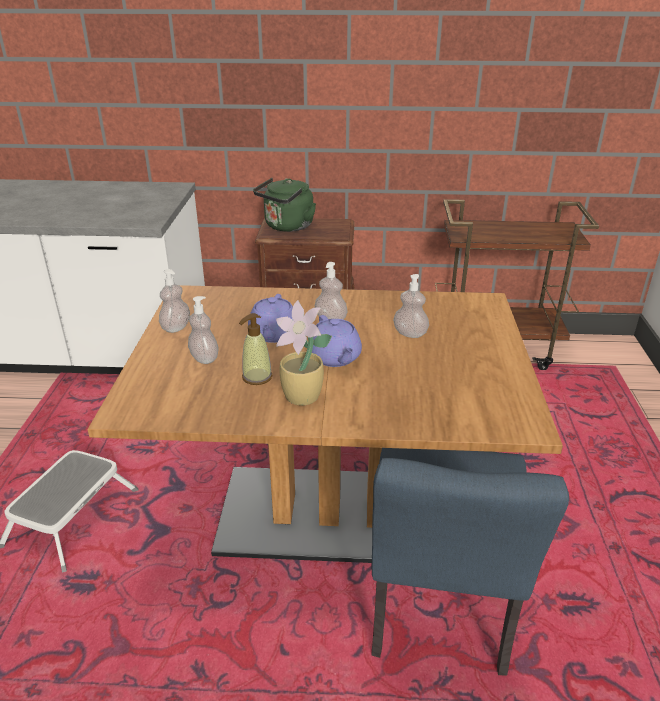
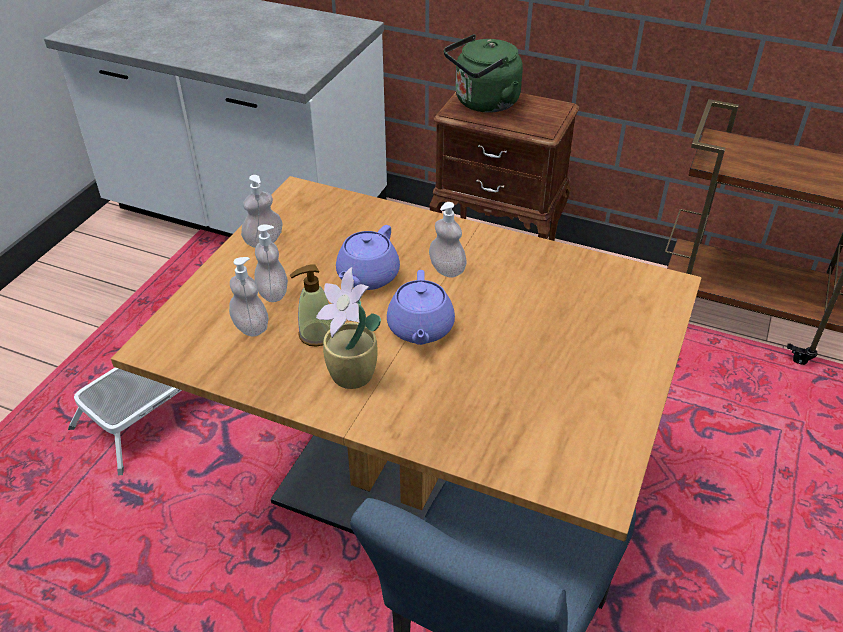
camera: 20 degrees right, 10 degrees up
soap dispenser [393,274,429,338] -> soap dispenser moved to [229,257,269,337]

